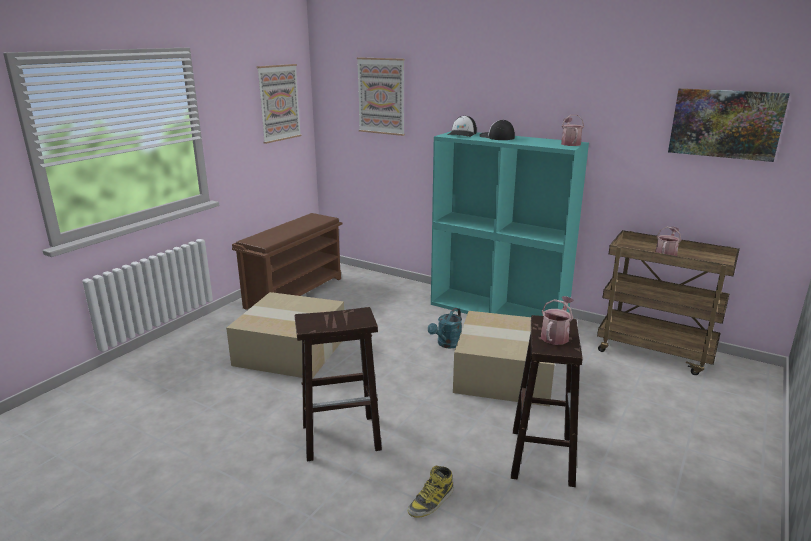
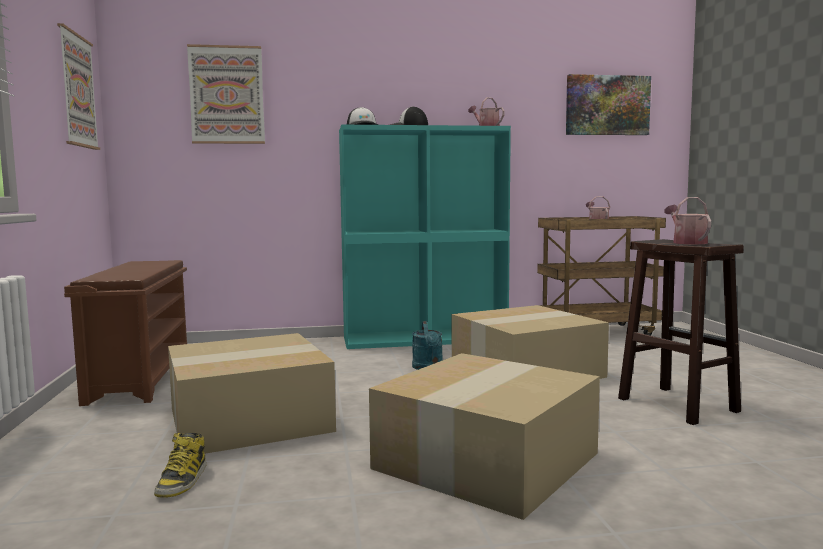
camera: 40 degrees left, 15 degrees down
brown stool [295,307,382,461] -> cardboard box [369,353,600,520]
boot [408,466,453,518] -> boot moved to [154,433,207,498]

